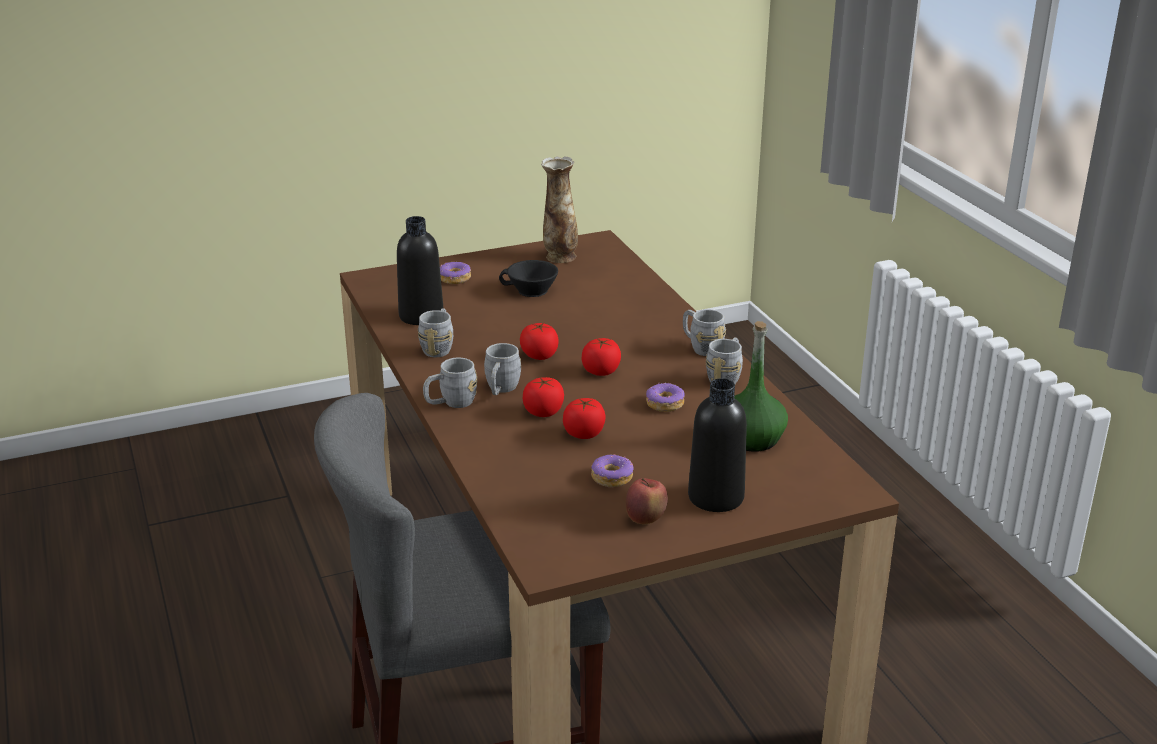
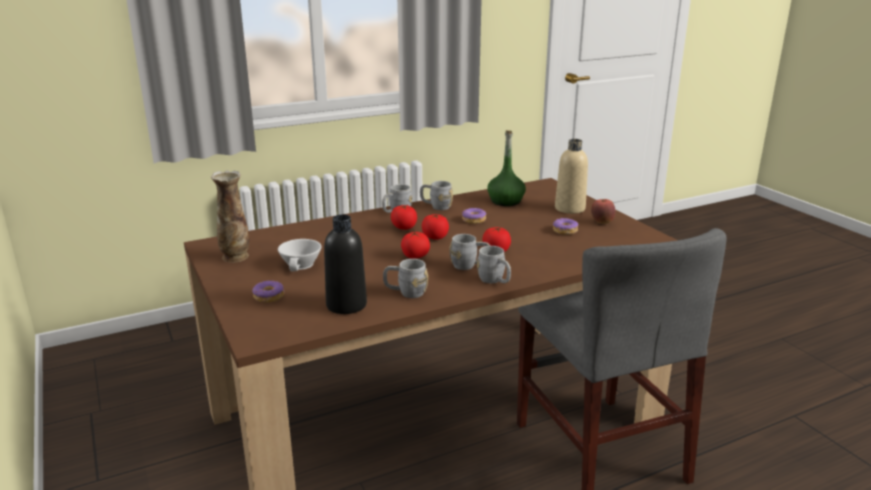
camera: 95 degrees left, 5 degrees down
black cup [499,260,558,297] -> white cup [278,239,321,271]
tomato [563,398,606,439] -> tomato moved to [391,205,417,230]
black bottle [688,378,747,512] -> beige bottle [555,139,588,214]

